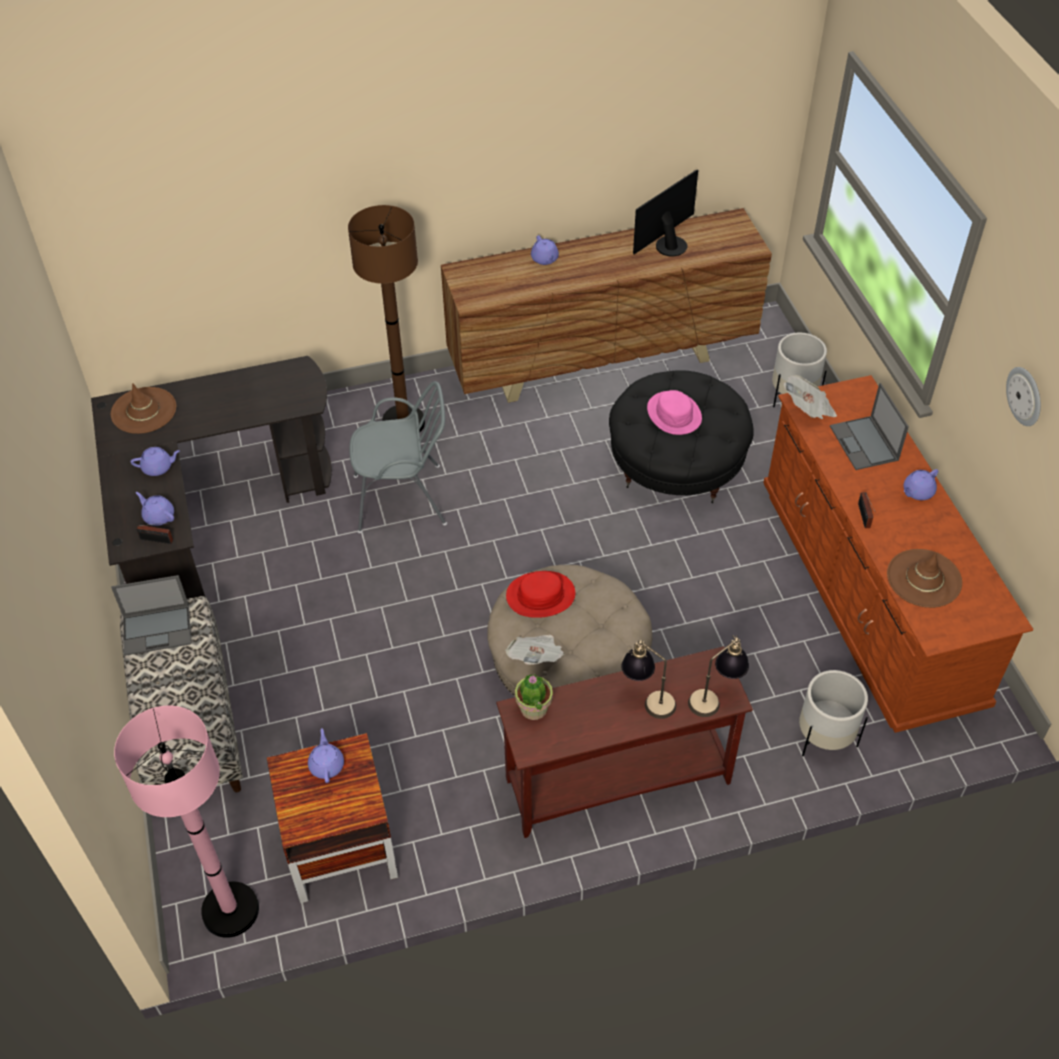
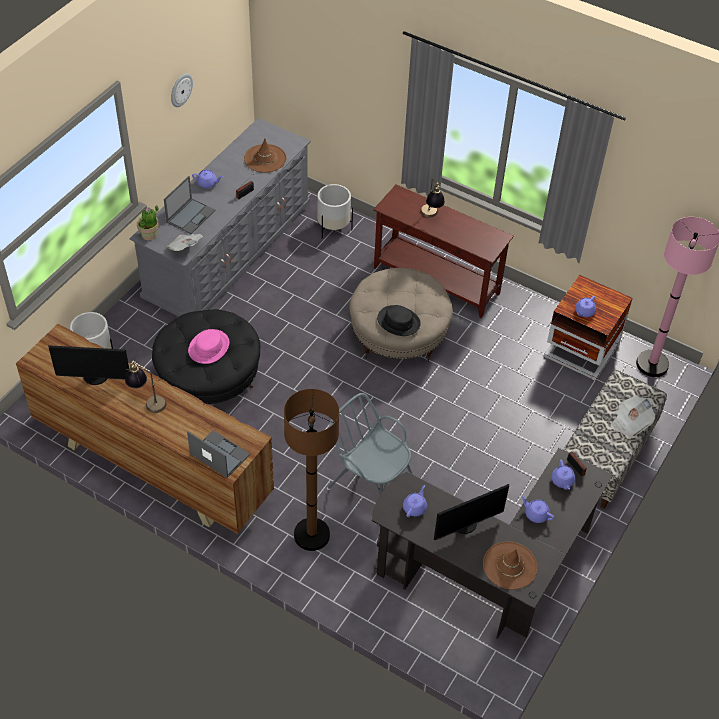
camera: 135 degrees left, 0 degrees up
laptop [111,575,191,656] -> laptop moved to [187,430,250,478]
newspaper [505,635,564,665] -> newspaper moved to [610,396,655,438]
red hat [506,571,575,618] -> black hat [377,305,421,336]
potted plant [515,674,553,720] -> potted plant moved to [137,205,159,240]
purple teapot [531,235,559,265] -> purple teapot moved to [403,485,427,517]
table lamp [688,635,749,717] -> table lamp moved to [125,360,167,413]
brown dresser [763,375,1033,733] -> grey dresser [130,118,311,317]
none -> monitor [434,484,509,540]

